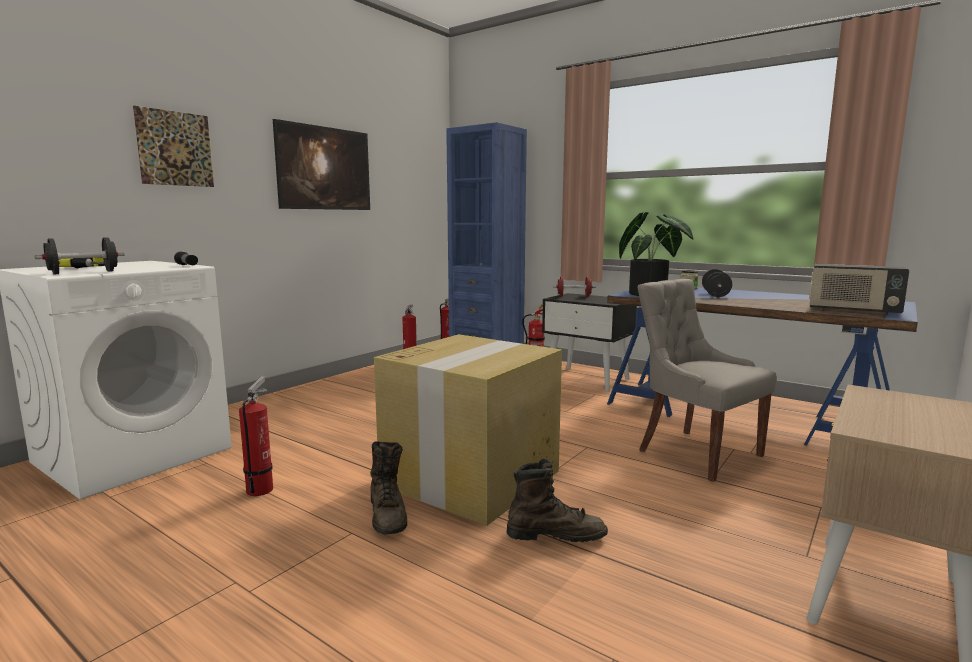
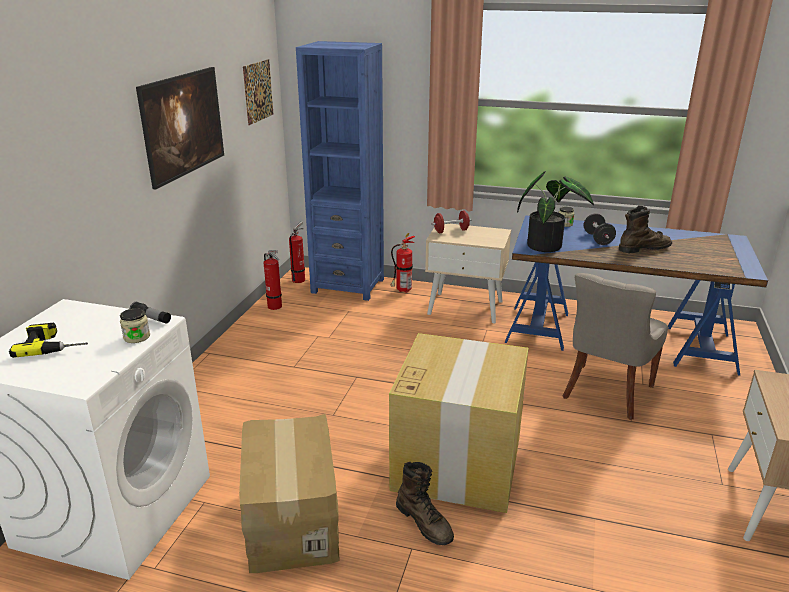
camera: 20 degrees left, 15 degrees up
black dumbbell [35,237,124,274] -> none
picture [133,106,214,187] -> picture moved to [243,59,273,125]
fire extinguisher [239,376,273,496] -> cardboard box [239,414,339,573]
brown boot [507,459,608,542] -> brown boot moved to [619,206,672,253]
black nightstand [542,293,637,391] -> beige nightstand [425,224,511,323]
grey chair [637,279,777,482] -> grey chair turned 90 degrees counterclockwise [562,273,668,420]
radio [809,264,909,315] -> none
none -> jar [120,308,150,343]

